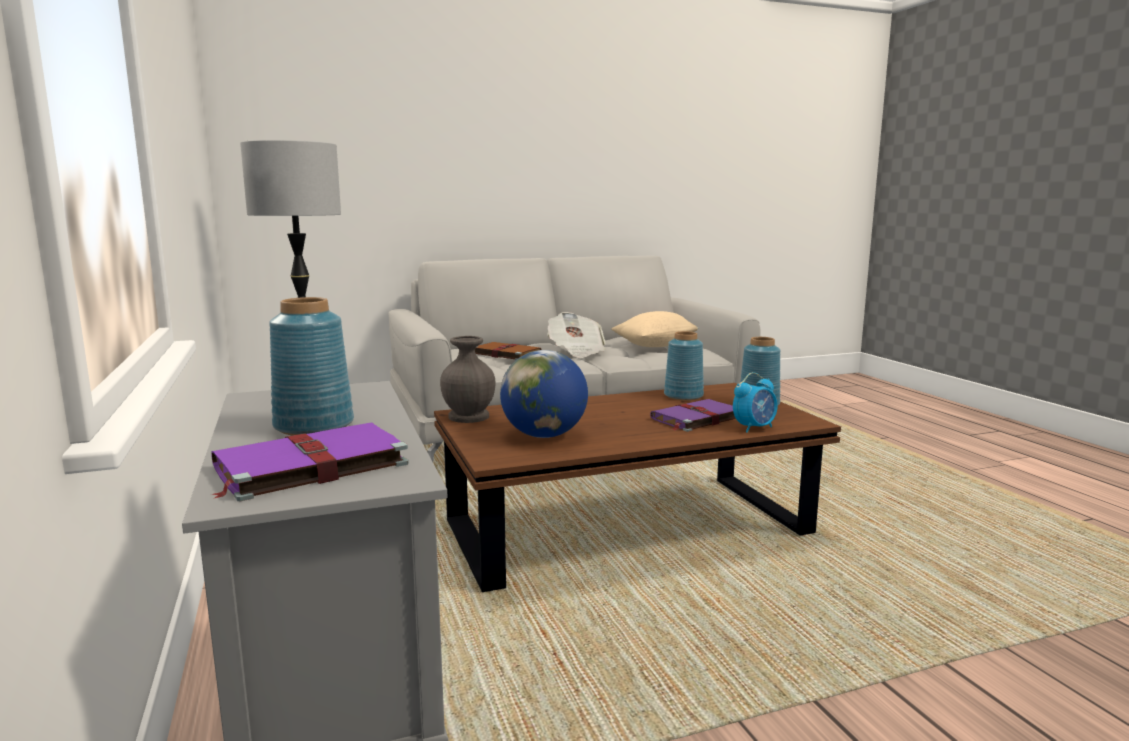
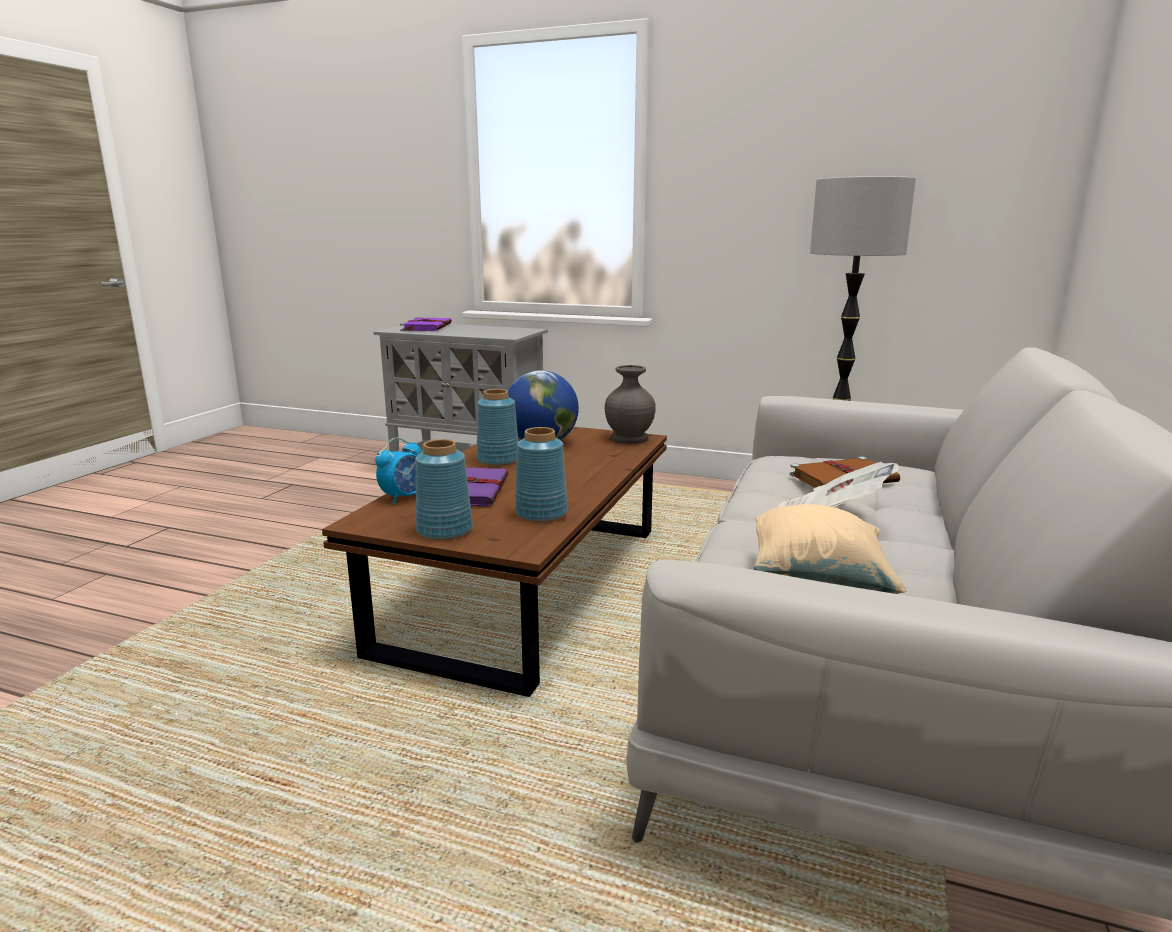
camera: 130 degrees right, 5 degrees up
blue vase [269,297,354,435] -> blue vase moved to [477,389,519,466]
alarm clock [733,372,777,433] -> alarm clock turned 150 degrees counterclockwise [375,438,421,505]

